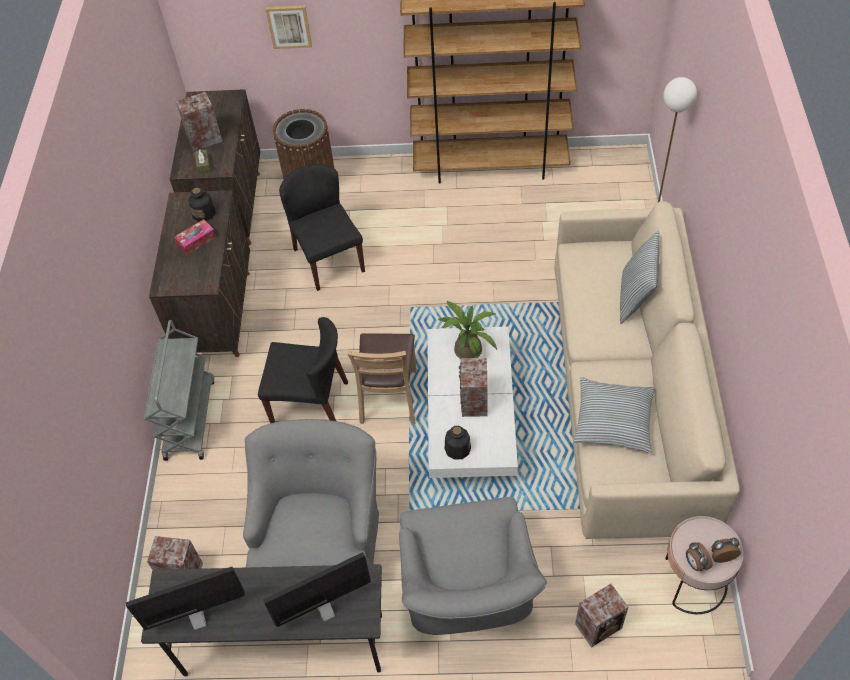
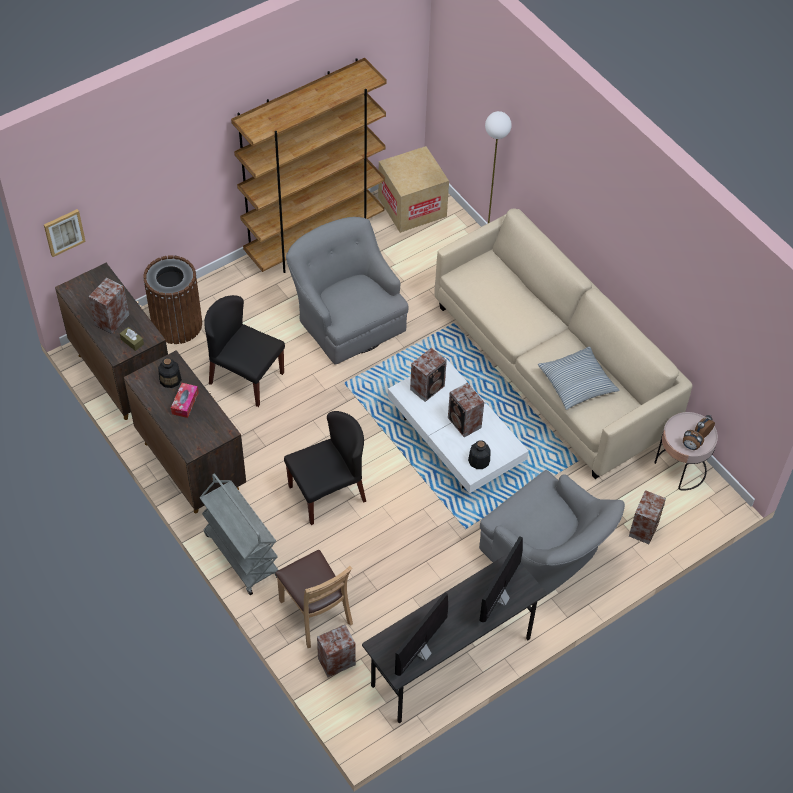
camera: 40 degrees left, 0 degrees up
grey armchair [243,419,379,568] -> grey armchair moved to [286,217,408,365]
picture [265,5,312,49] -> picture moved to [44,209,86,257]
brown chair [347,333,417,424] -> brown chair moved to [275,550,353,648]
potted plant [438,300,497,359] -> speaker [410,348,447,402]
pillow [620,231,660,324] -> none
none -> cardboard box [378,146,449,233]

